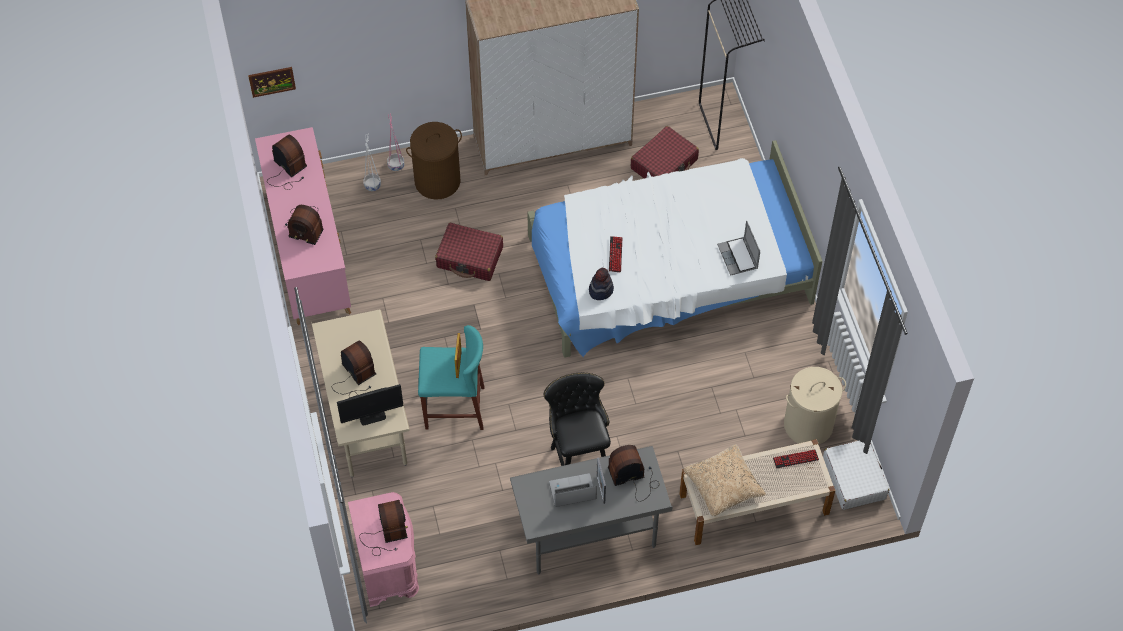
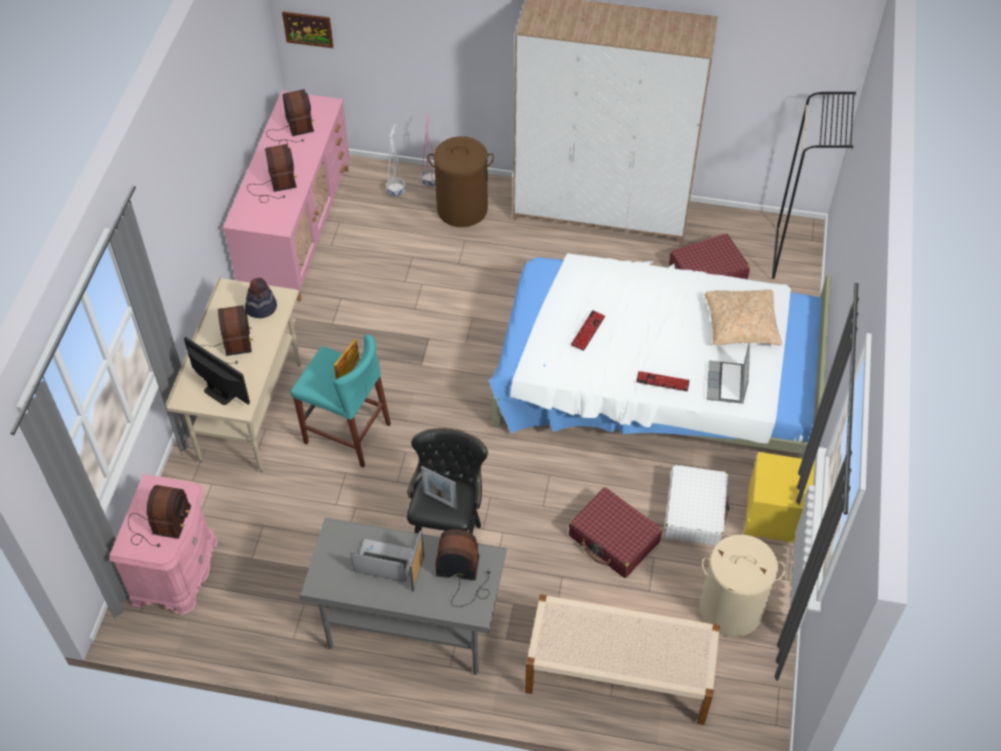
camera: 25 degrees right, 5 degrees down
radio [285,205,323,245] -> radio turned 150 degrees counterclockwise [247,144,297,203]
monitor [337,384,404,425] -> monitor turned 150 degrees counterclockwise [184,337,250,405]
red suitcase [435,223,503,281] -> red suitcase moved to [569,487,662,578]
hat [589,268,614,300] -> hat moved to [245,278,277,318]
beige pillow [684,444,766,517] -> beige pillow moved to [704,289,782,346]
keyboard [773,450,819,468] -> keyboard moved to [636,371,690,391]
white suitcase [823,441,889,510] -> white suitcase moved to [664,465,729,546]
none -> picture frame [421,466,457,509]
none -> yellow nightstand [744,452,815,543]

